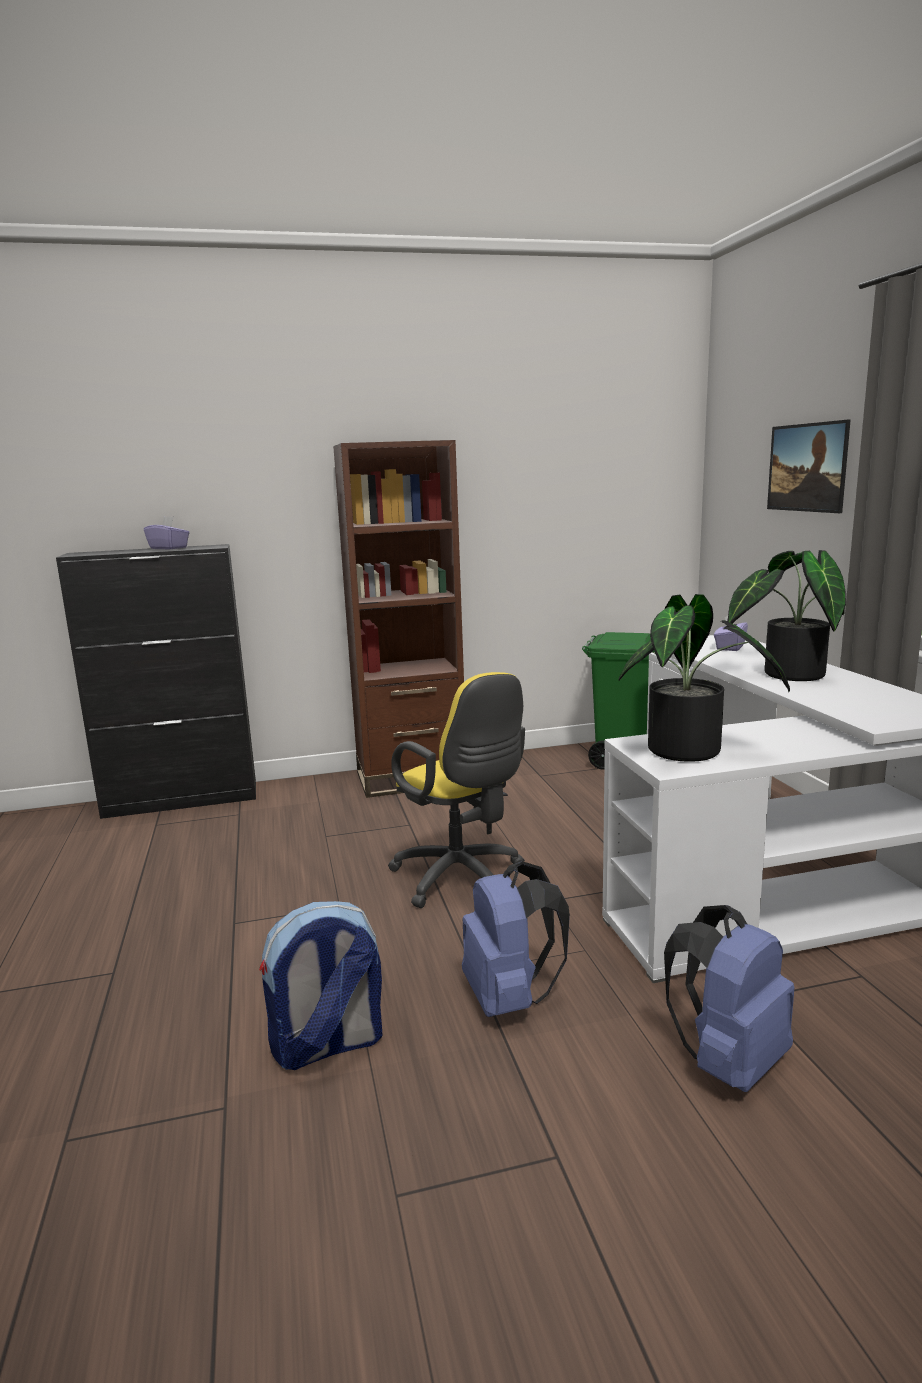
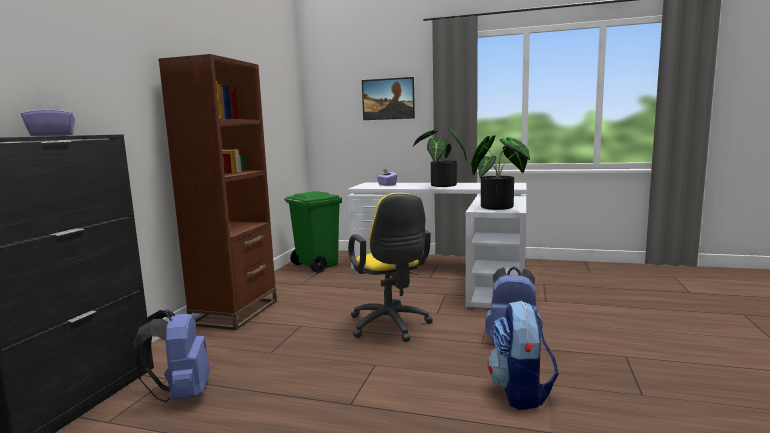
camera: 60 degrees left, 5 degrees down
yellow office chair [388,672,525,908] -> yellow office chair turned 75 degrees clockwise [348,193,433,342]
blue backpack [664,905,794,1092] -> blue backpack moved to [133,310,210,402]

